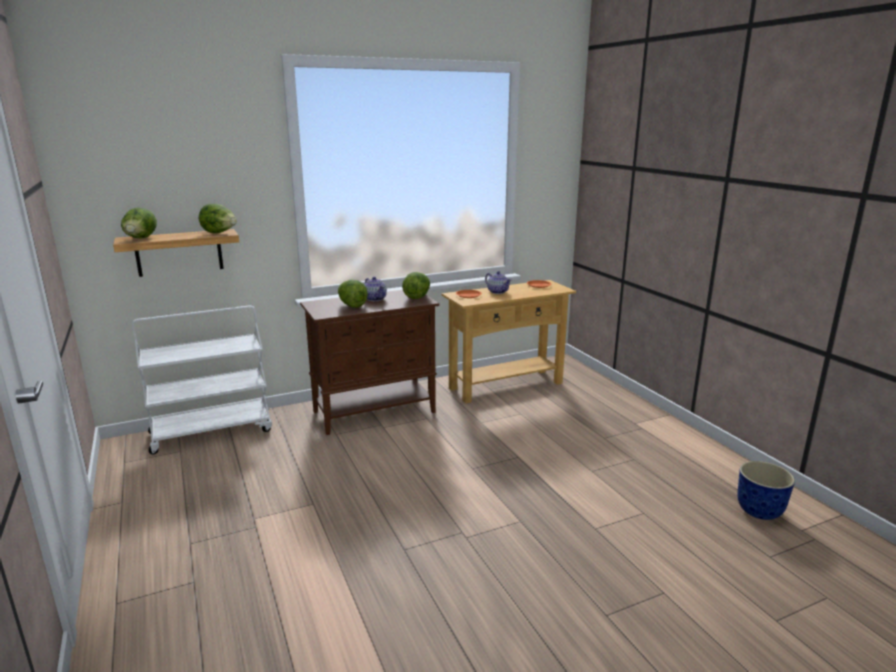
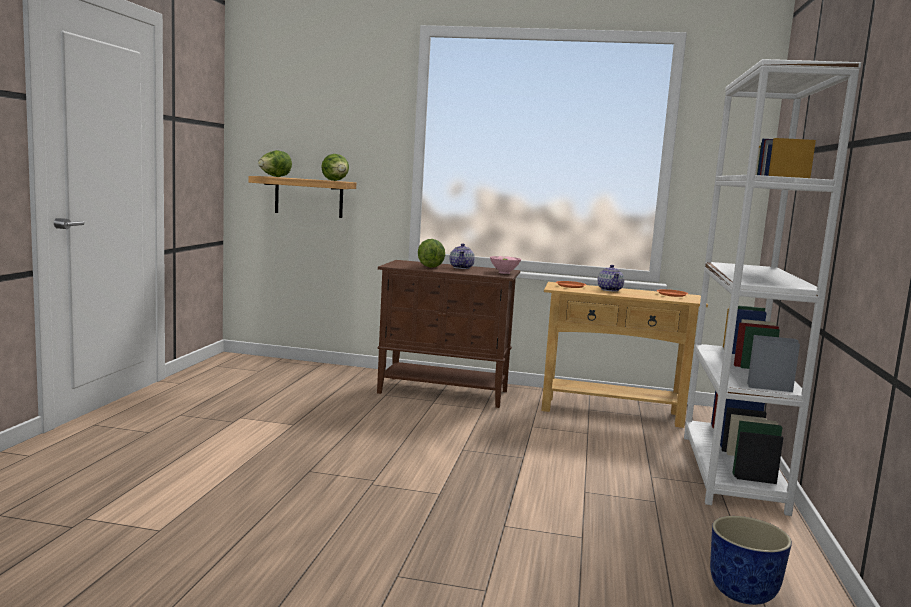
camera: 35 degrees right, 10 degrees down
white cart [132,306,272,454] -> none
lettuce [402,272,430,299] -> pink bowl [490,256,521,274]
none -> white bookcase [684,59,861,516]

